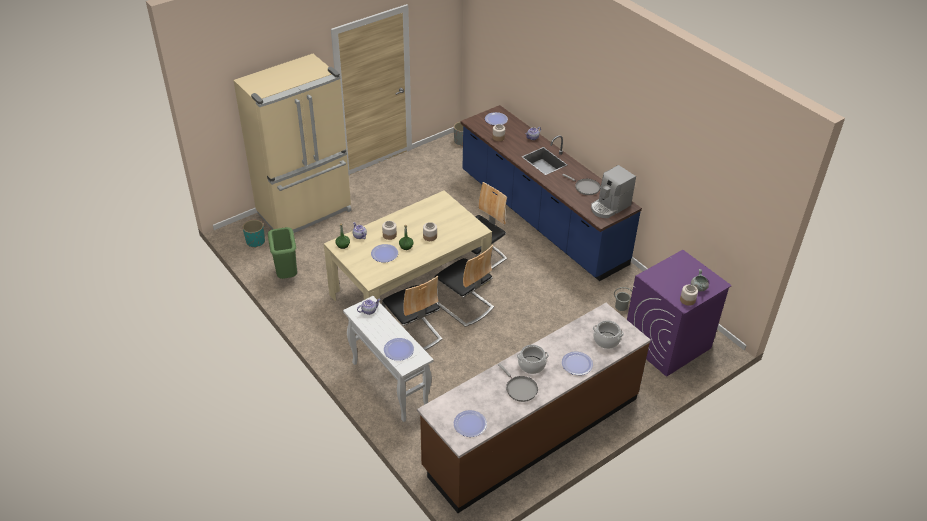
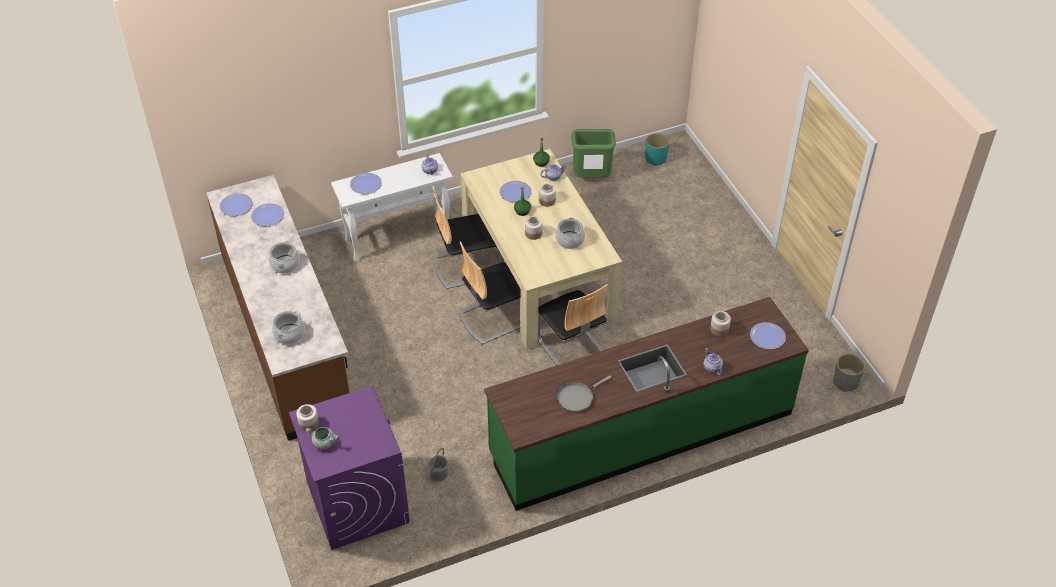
camera: 105 degrees right, 5 degrees up
beige fridge [233,54,352,233] -> none
blue counter [460,105,642,281] -> green counter [484,297,809,511]
grey frying pan [498,363,538,402] -> none
plate [562,352,593,375] -> plate moved to [251,203,284,226]
coffee machine [591,165,636,218] -> none
none -> cooking pot [555,217,585,249]

